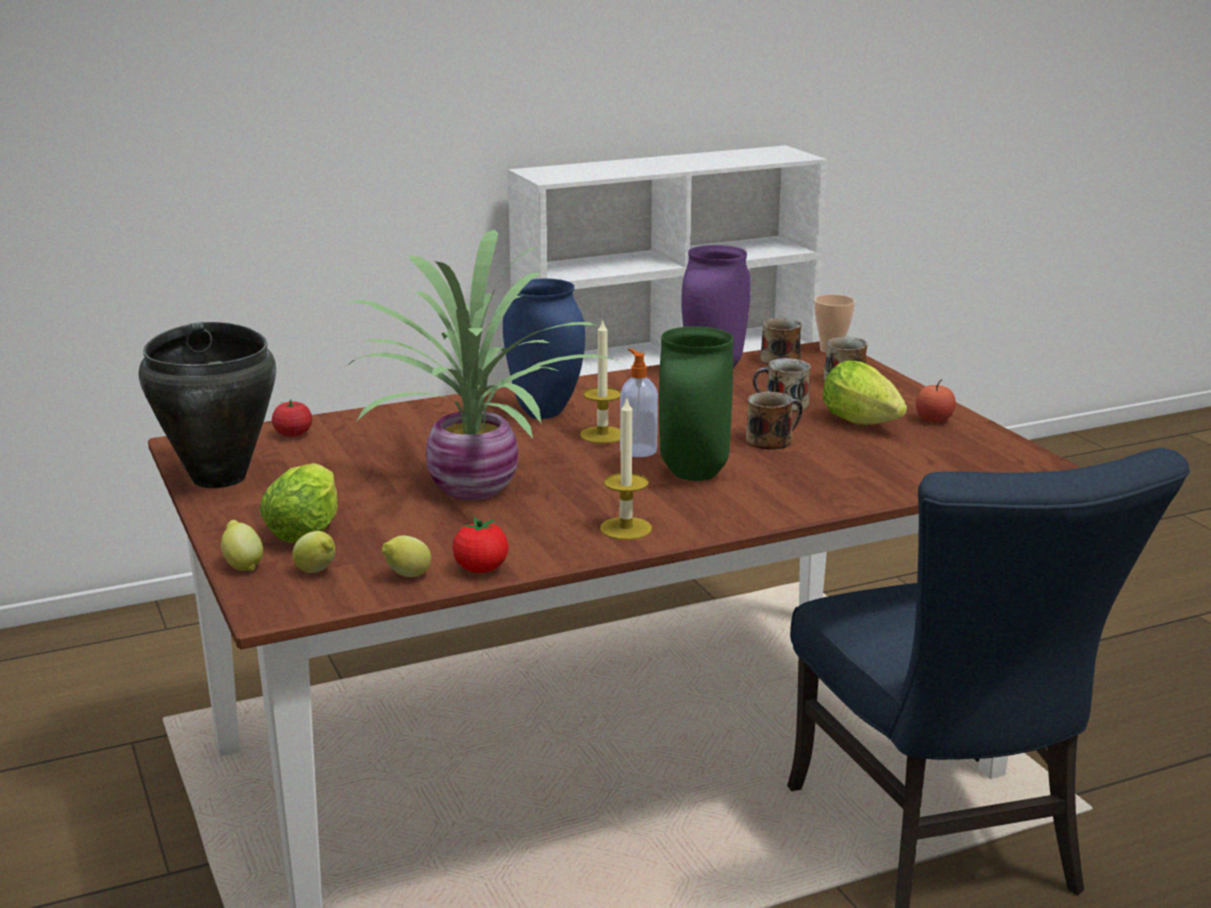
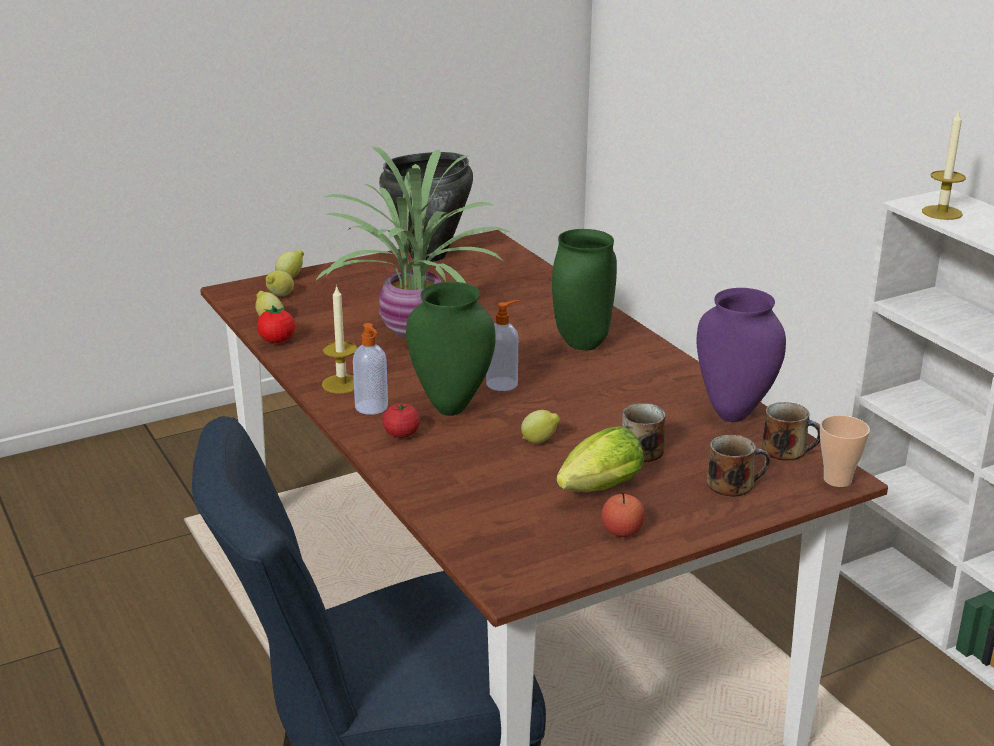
camera: 85 degrees right, 5 degrees up
lettuce [260,463,338,543] -> none
tomato [272,400,312,437] -> tomato moved to [382,402,420,438]
blue vase [503,279,585,419] -> green vase [552,229,617,350]
candle [580,318,621,444] -> candle moved to [922,111,966,220]
mug [746,391,803,450] -> lemon [521,410,561,444]
none -> soap dispenser [353,323,388,415]

